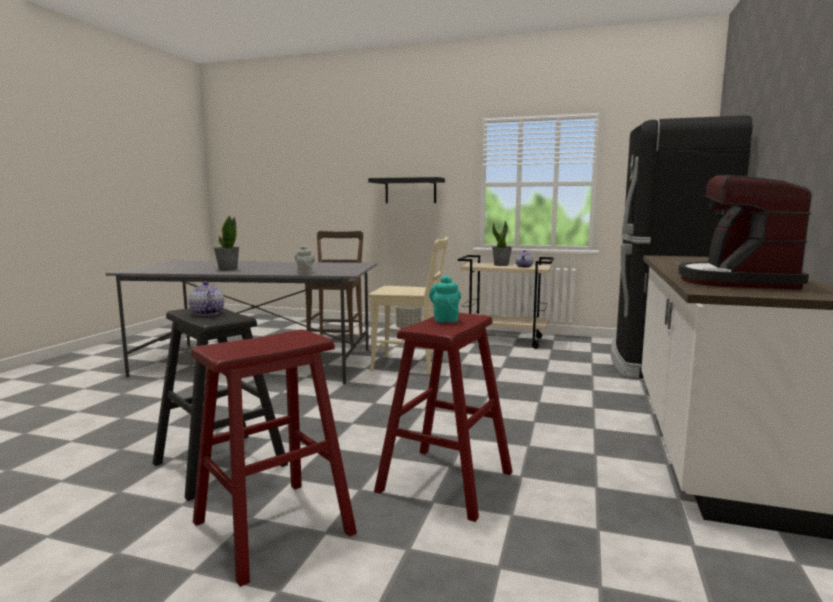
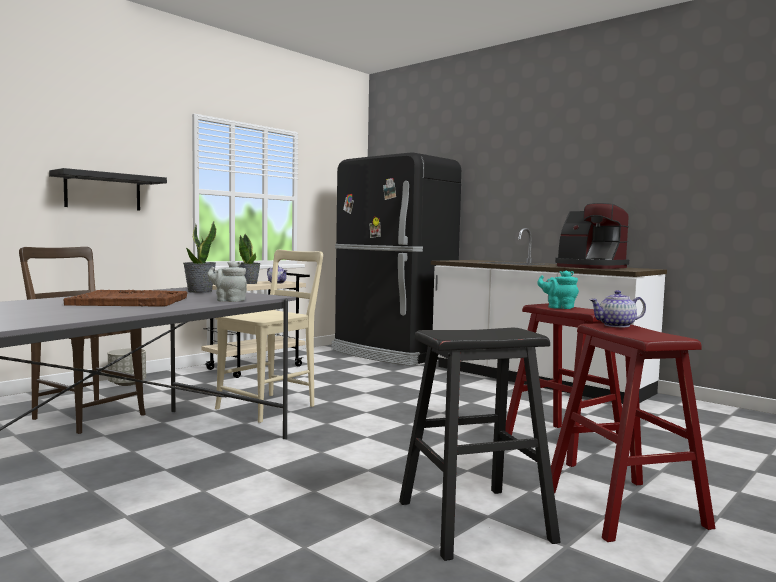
camera: 65 degrees left, 5 degrees down
teapot [189,281,224,316] -> teapot moved to [589,290,646,327]
potted plant [214,215,240,271] -> potted plant moved to [183,222,216,293]
none -> brown tray [63,290,187,306]

